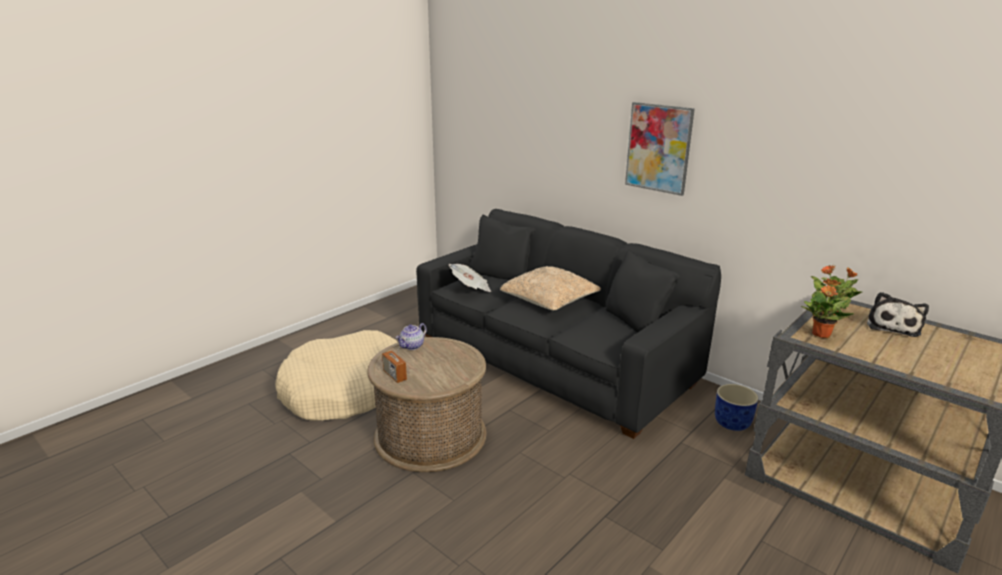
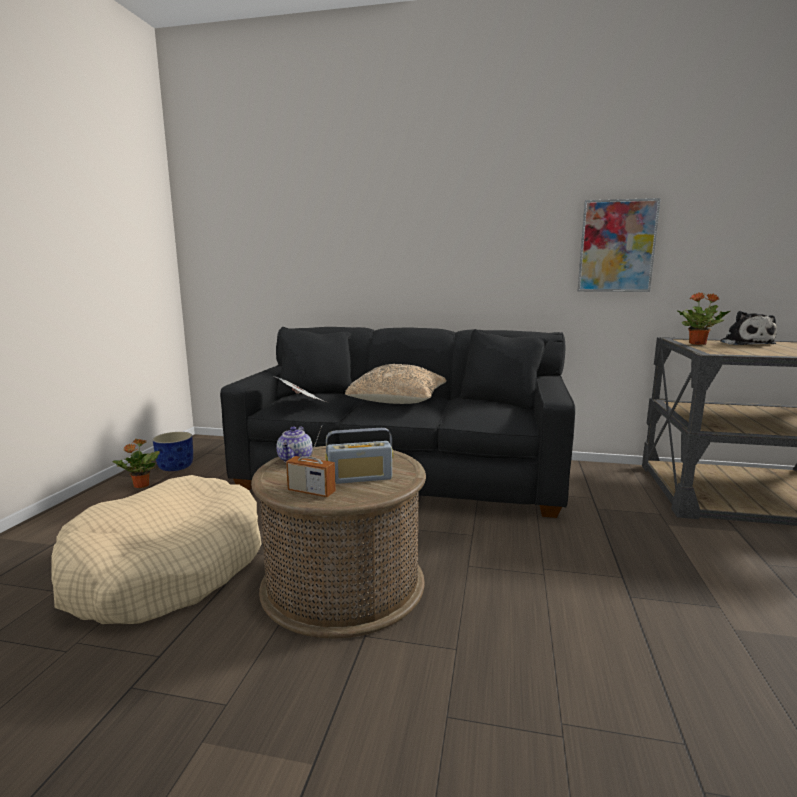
camera: 30 degrees left, 10 degrees down
picture [625,102,695,196] -> picture moved to [578,198,661,292]
blue planter [715,384,759,431] -> blue planter moved to [153,432,193,471]
potted plant [801,279,854,338] -> potted plant moved to [112,439,160,488]
none -> radio [326,428,393,484]

